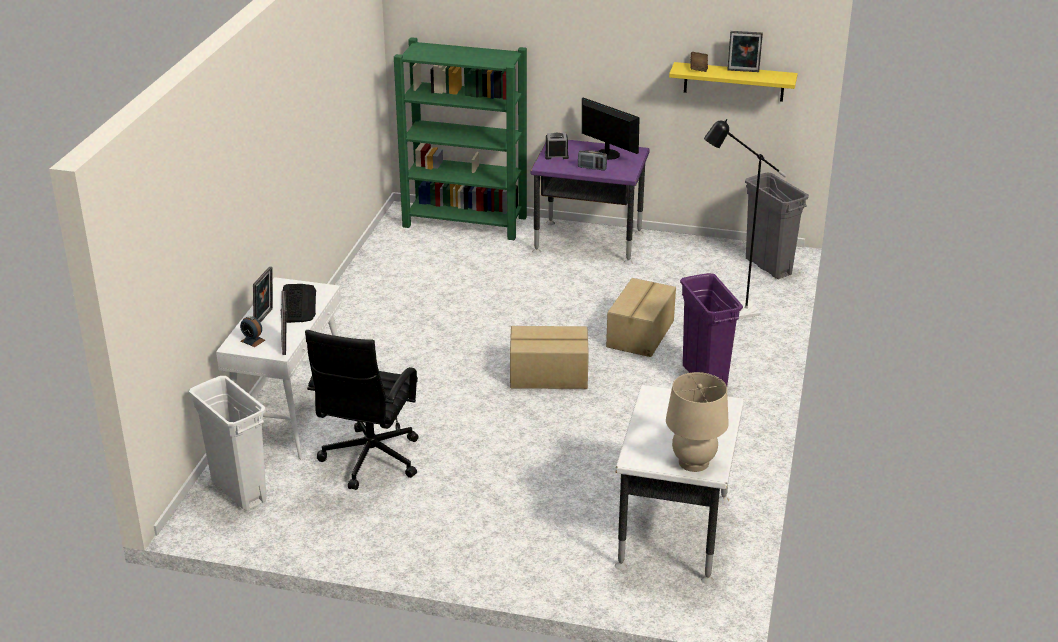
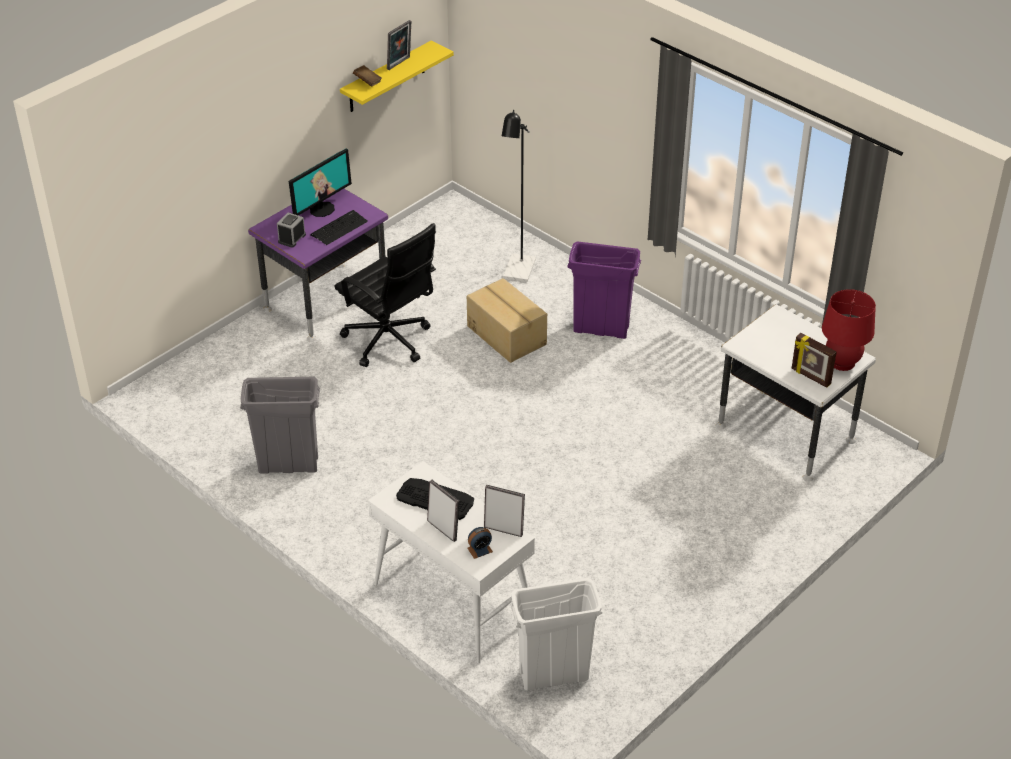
camera: 60 degrees left, 10 degrees up
black office chair [305,330,419,490] -> black office chair moved to [335,223,436,367]
green bookcase [394,37,527,240] -> none
cardboard box [510,326,589,389] -> none
radio [578,150,607,170] -> keyboard [310,210,368,245]
monitor [582,97,640,160] -> monitor turned 150 degrees clockwise [289,148,352,217]
beige table lamp [666,372,729,472] -> red table lamp [822,289,876,371]
grey trash can [745,173,809,279] -> grey trash can moved to [240,377,320,474]
none -> picture frame [791,333,837,388]

